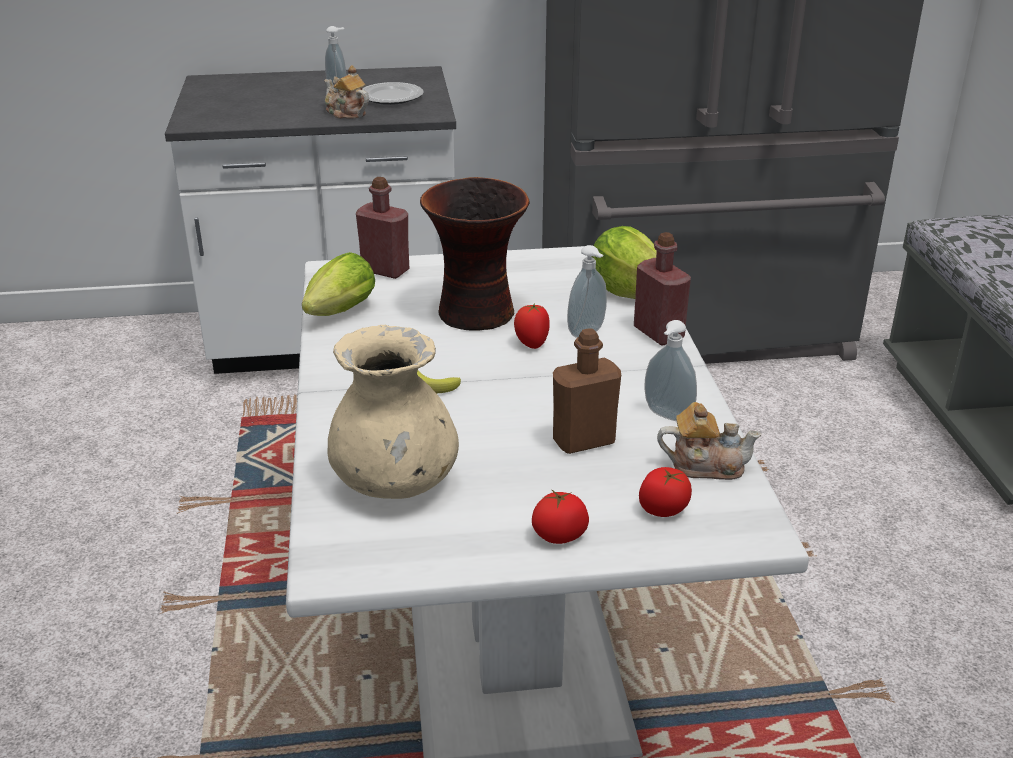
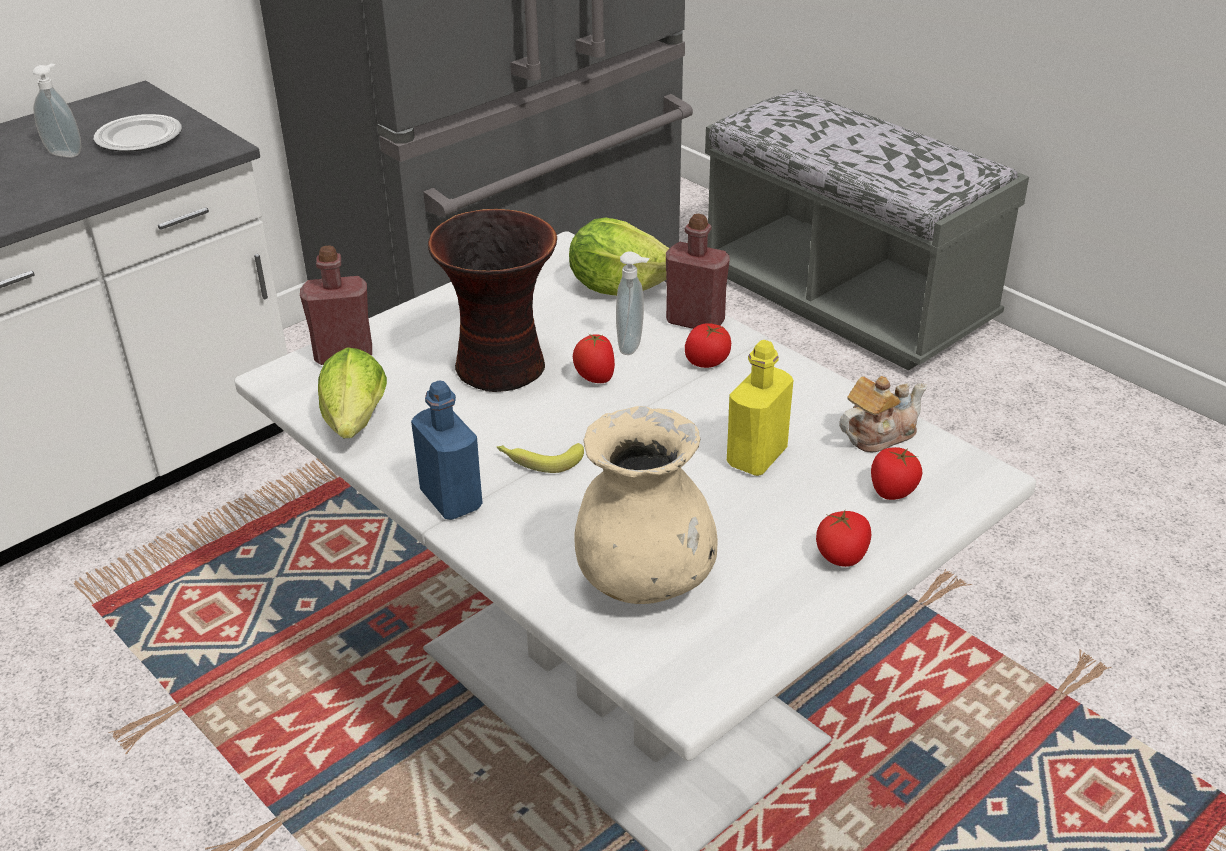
camera: 35 degrees left, 5 degrees up
teapot [324,65,369,119] -> none
brown bottle [553,328,621,454] -> yellow bottle [727,340,794,476]
soap dispenser [644,320,697,421] -> none
none -> blue bottle [411,380,483,520]
none -> tomato [685,323,731,368]

